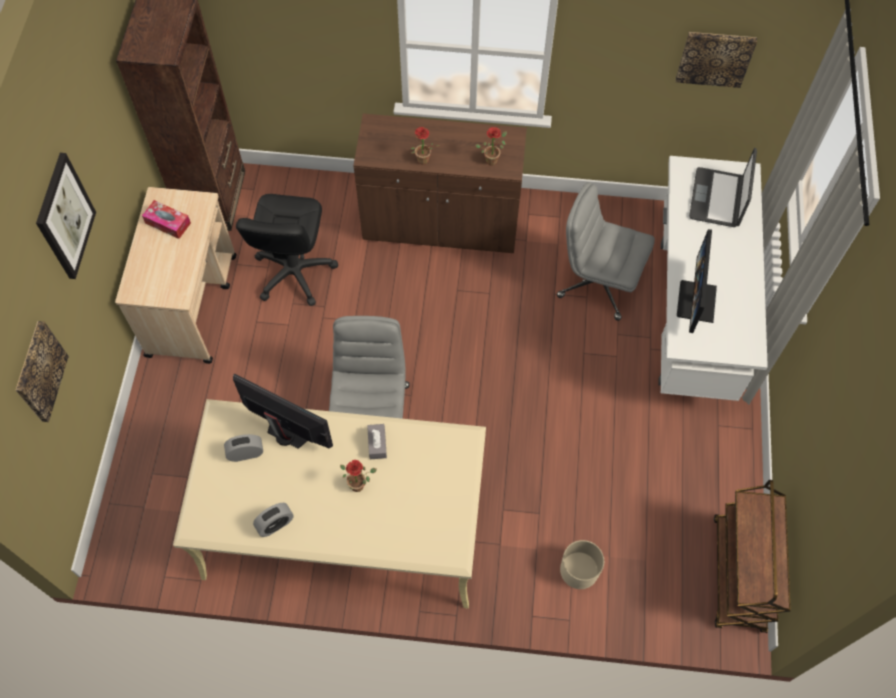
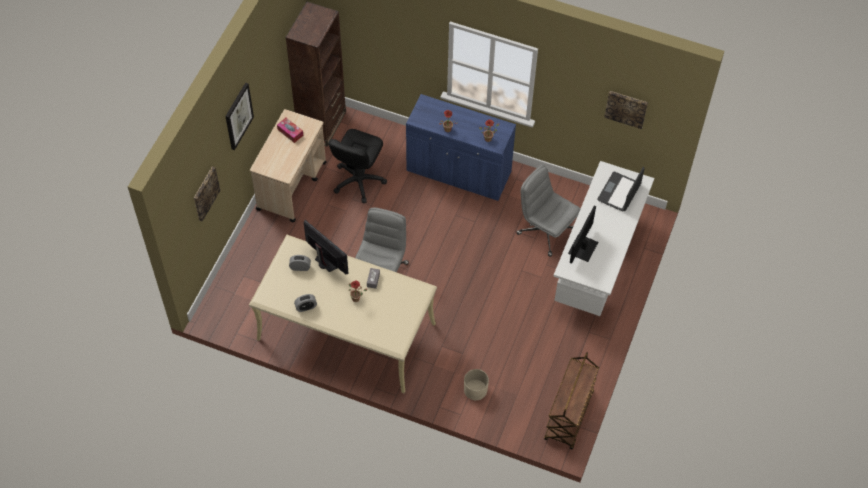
camera: 15 degrees right, 5 degrees down
brown cabinet [353,114,527,253] -> blue cabinet [406,94,516,201]

